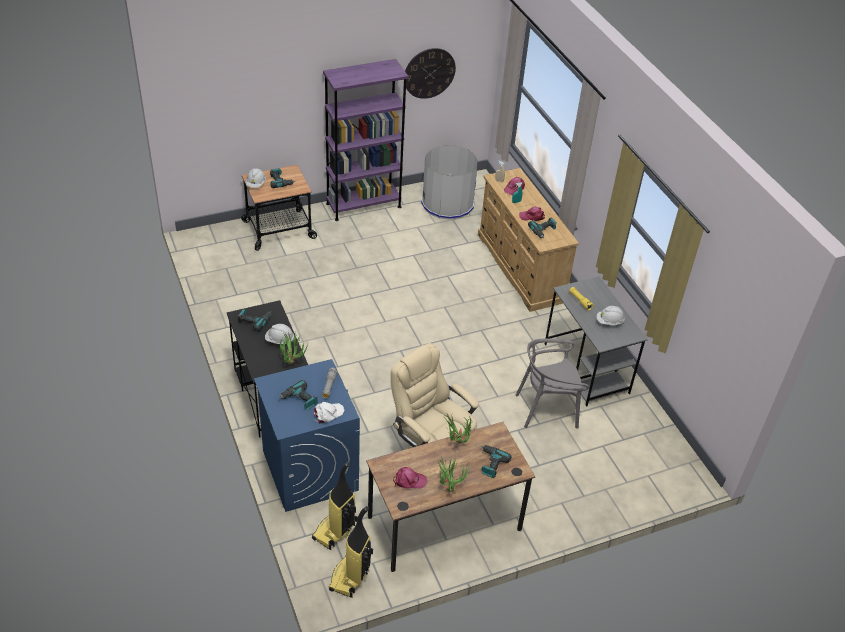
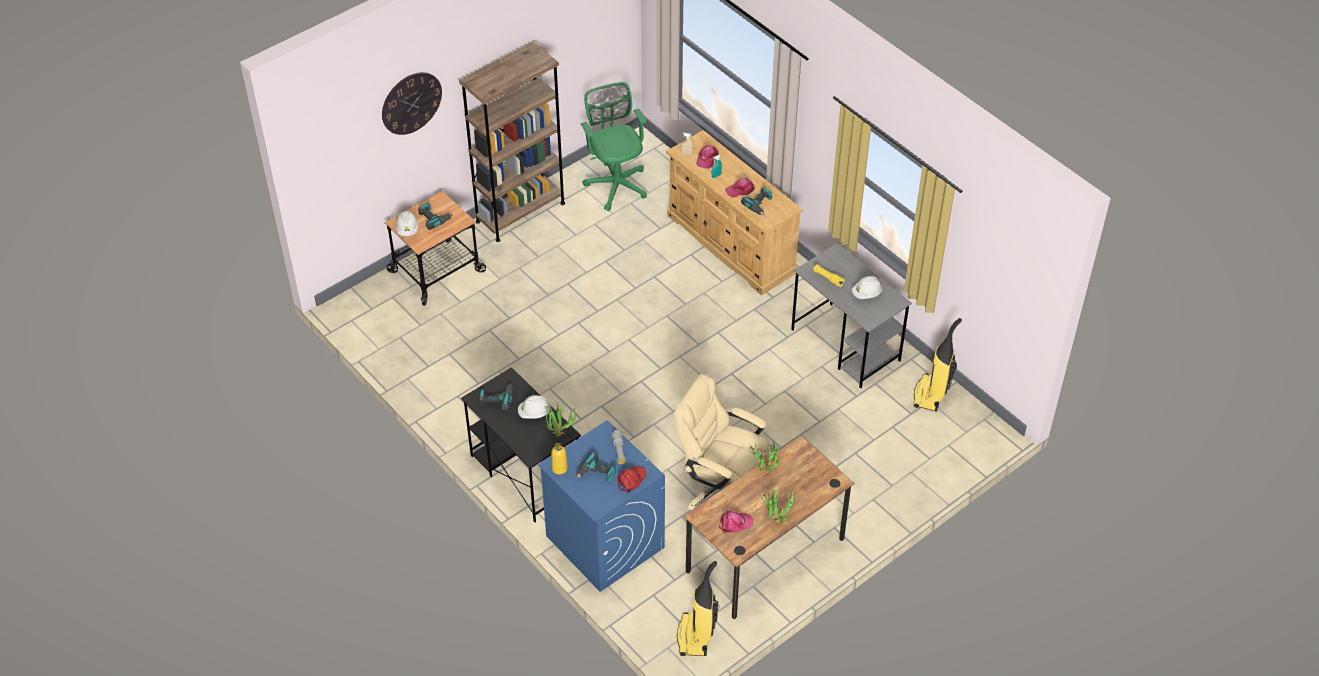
camera: 15 degrees left, 5 degrees up
vacuum cleaner [312,462,358,550] -> vacuum cleaner moved to [913,318,962,411]
white cap [313,402,344,424] -> red cap [617,466,646,493]
purple bookcase [323,59,408,221] -> brown bookcase [459,42,565,242]
wall clock [405,48,456,99] -> wall clock moved to [382,72,442,135]
grey trash can [421,145,478,220] -> green office chair [581,82,647,211]
power drill [481,445,512,478] -> none
grey chair [515,339,589,429] -> none
none -> yellow bottle [551,443,568,475]

